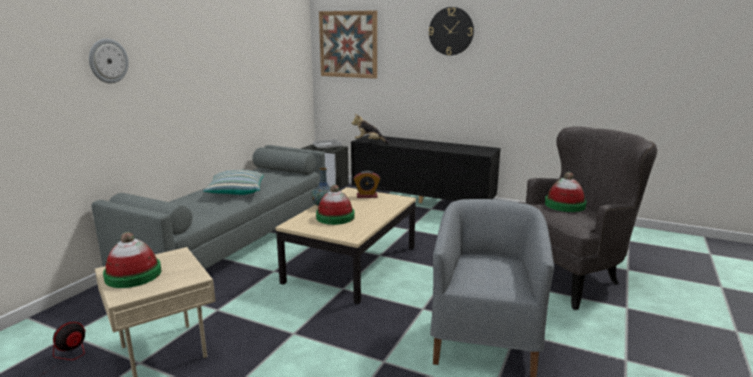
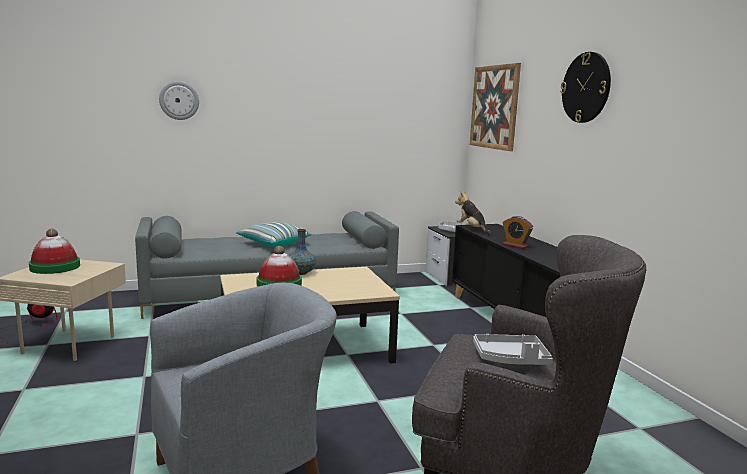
camera: 45 degrees right, 5 degrees down
alarm clock [353,171,381,198] -> alarm clock moved to [503,216,533,249]
hat [545,172,587,212] -> grey tray [473,334,553,365]

